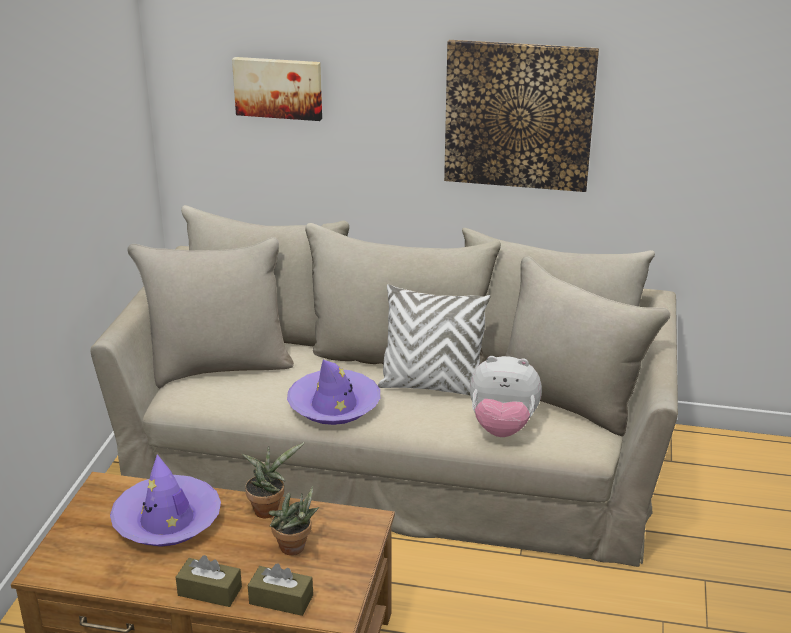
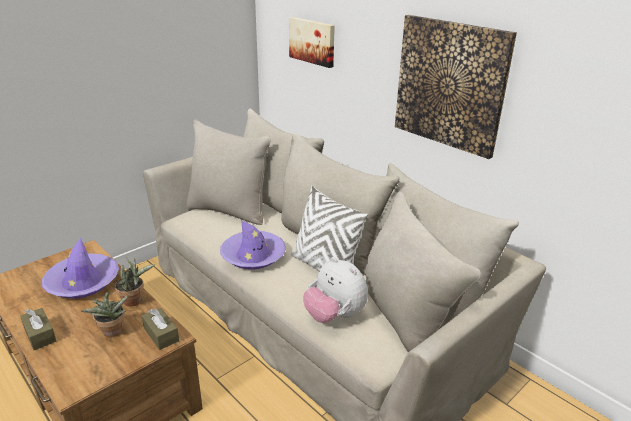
camera: 35 degrees right, 0 degrees up
brown tissue box [248,564,313,616] -> brown tissue box moved to [142,308,179,350]

